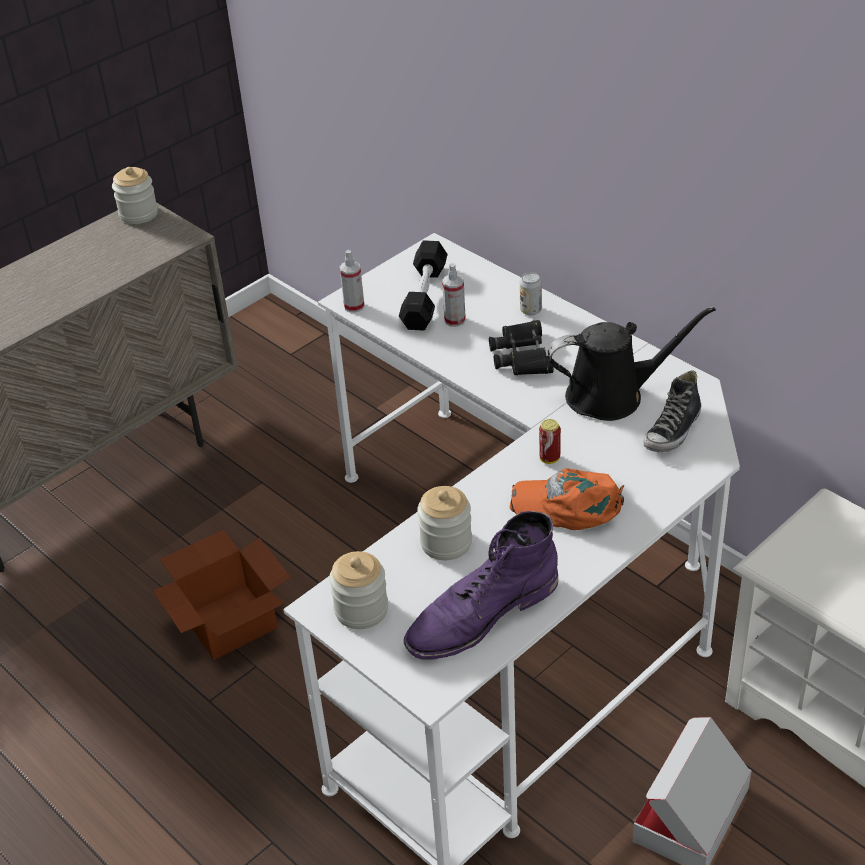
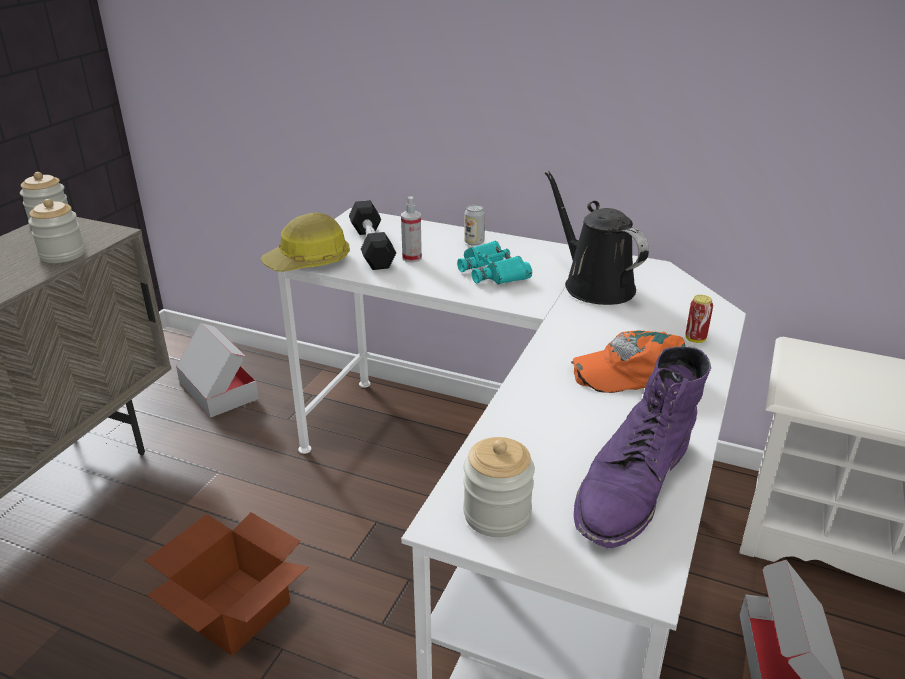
camera: 25 degrees left, 10 degrees down
spray bottle [339,250,365,312] -> hard hat [260,212,350,272]
jar [417,486,472,560] -> jar moved to [28,199,85,263]
black binoculars [489,320,554,375] -> turquoise binoculars [457,241,532,284]
can [539,419,561,464] -> can moved to [685,295,713,343]
black watering can [548,306,716,421] -> black watering can turned 90 degrees counterclockwise [545,171,649,305]
shoe [643,370,701,452] -> none
none -> cardboard box [176,323,259,418]

